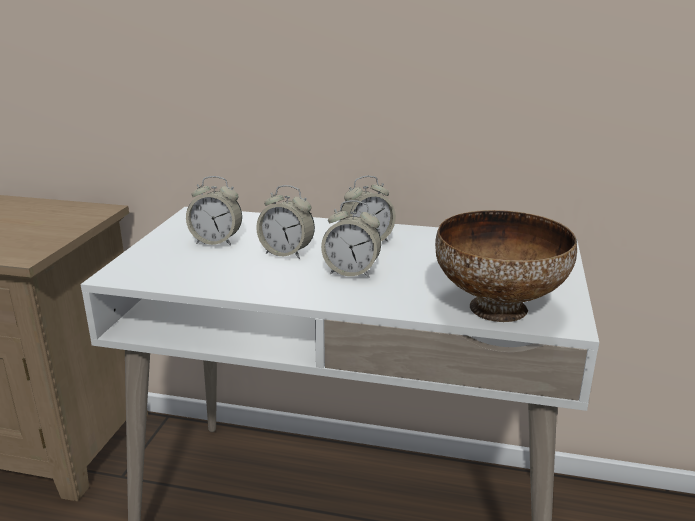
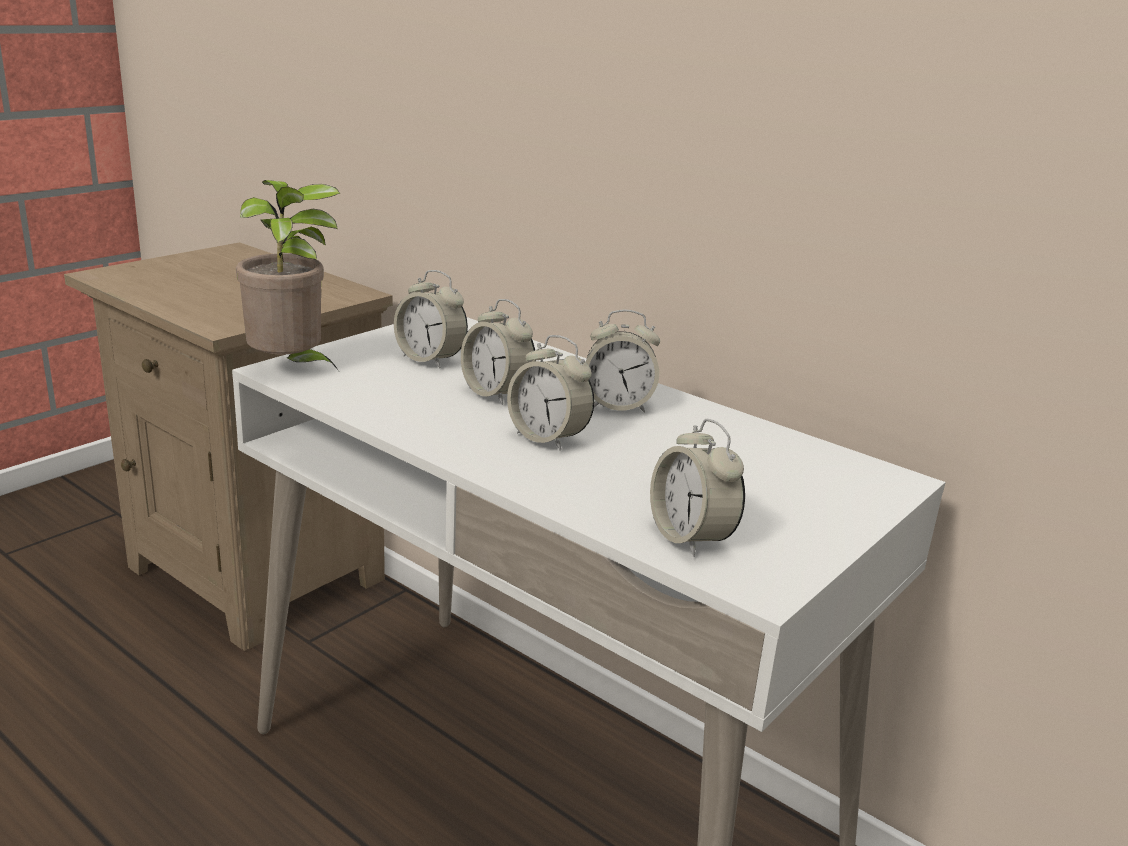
camera: 25 degrees right, 0 degrees up
bowl [435,210,577,322] -> alarm clock [650,419,745,557]
none -> potted plant [236,180,340,371]

